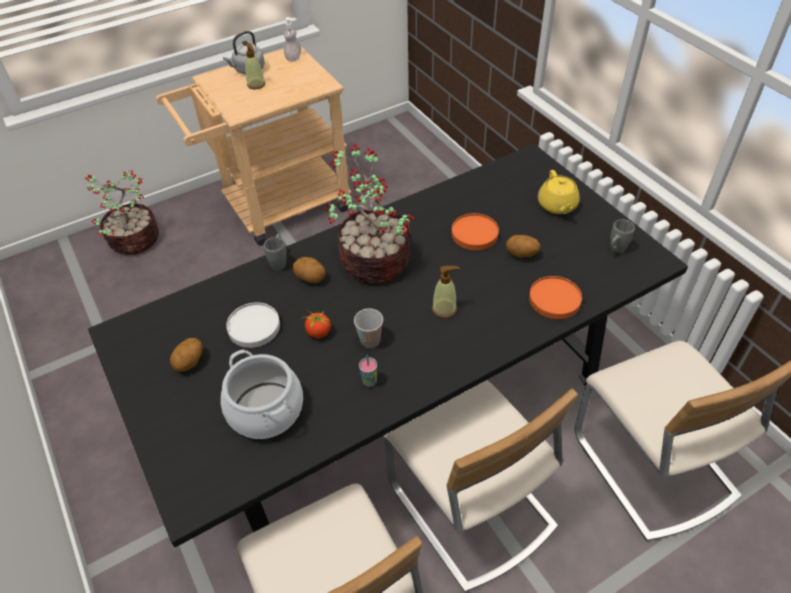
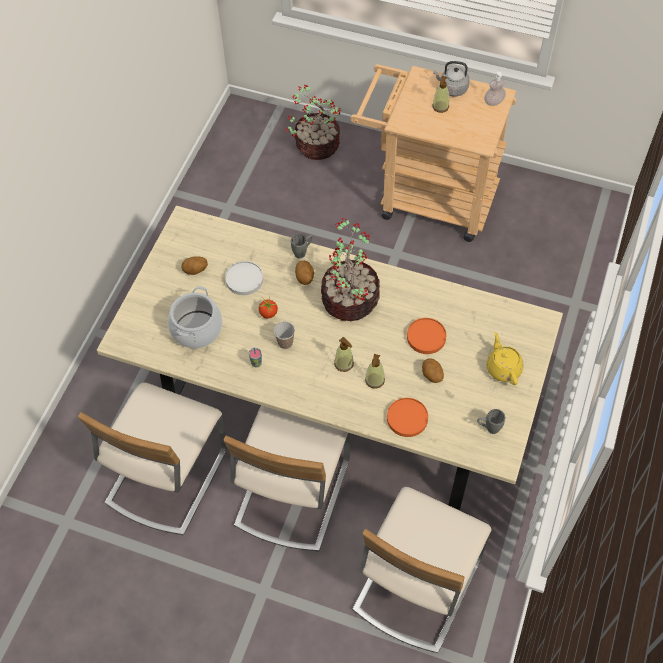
camera: 50 degrees right, 10 degrees up
black dining table [88,144,688,547] -> beige dining table [97,206,563,510]
yellow teapot [538,170,580,214] -> yellow teapot turned 120 degrees clockwise [487,332,523,385]
none -> soap dispenser [365,354,385,389]

